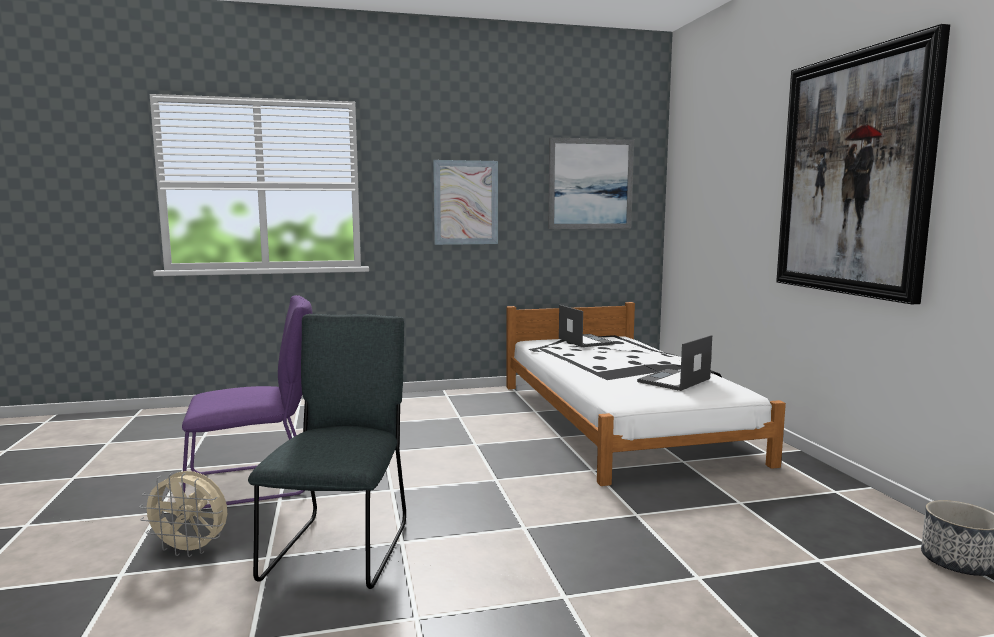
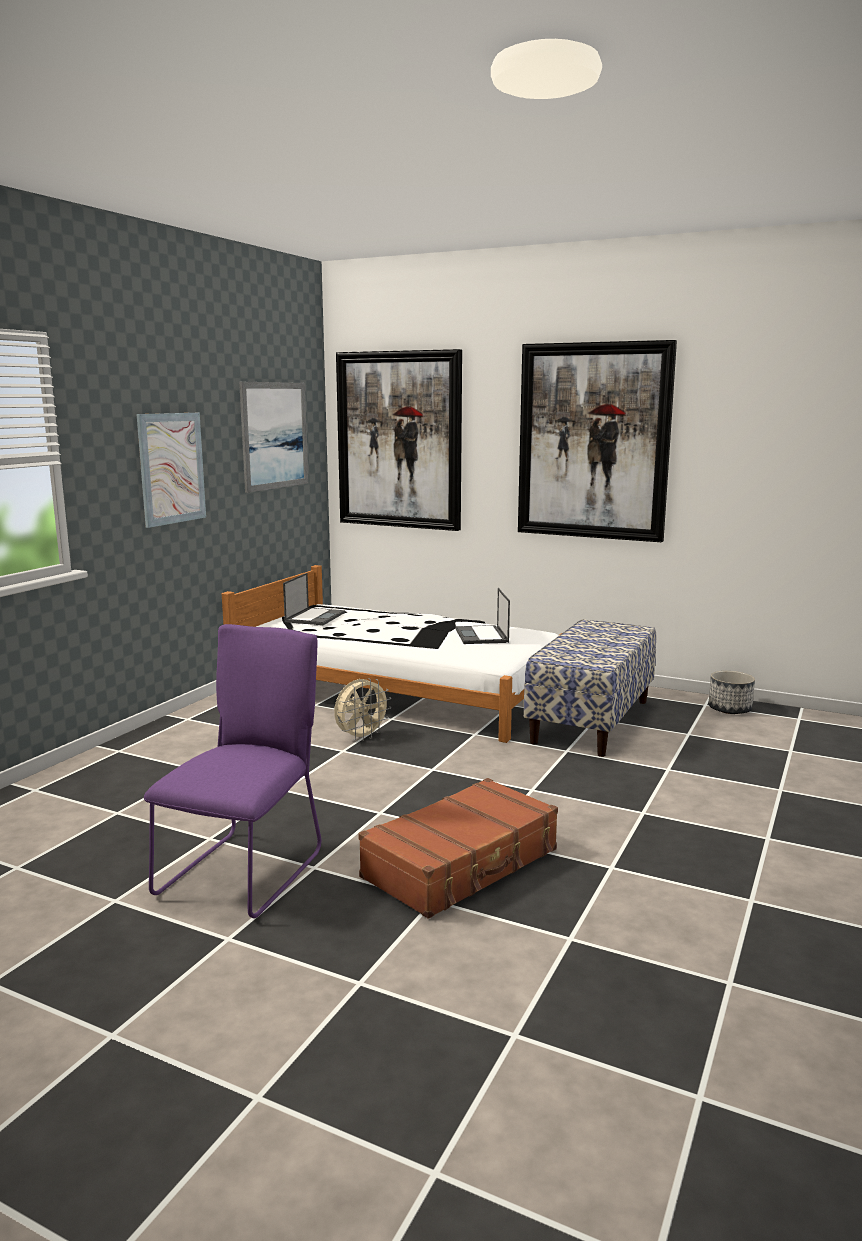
camera: 50 degrees left, 5 degrees up
beige fan [139,471,227,557] -> beige fan moved to [334,678,391,741]
grey chair [248,314,406,589] -> brown suitcase [358,778,558,919]
laptop [559,305,615,347] -> laptop turned 90 degrees clockwise [283,573,345,625]
none -> picture [336,349,462,531]
none -> bench [524,619,656,757]

